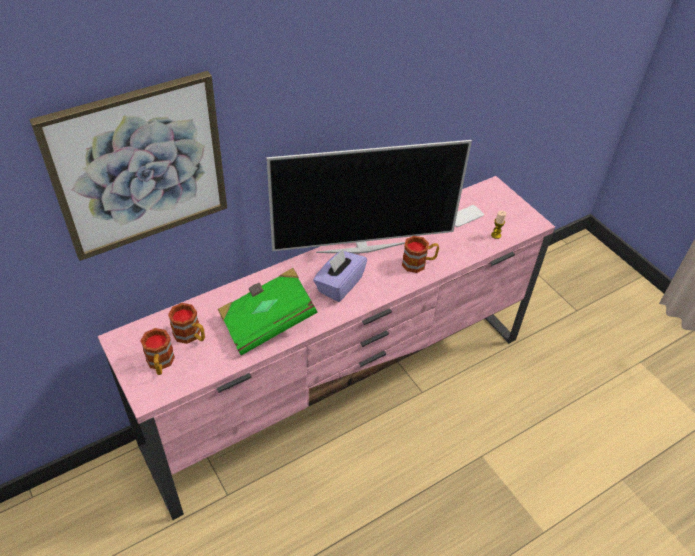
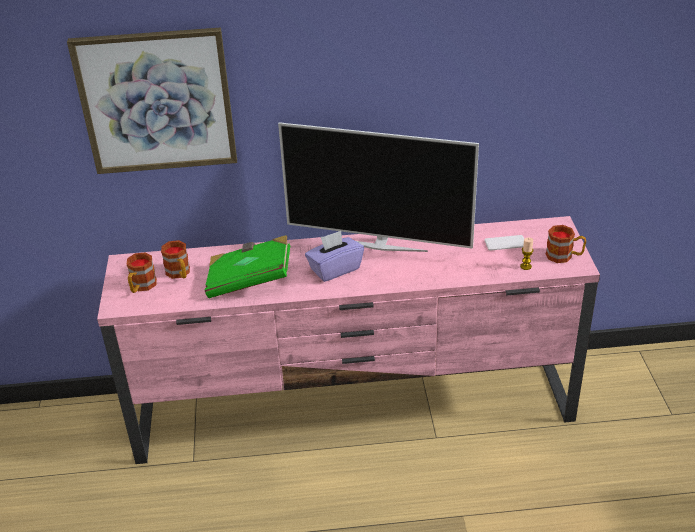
camera: 30 degrees right, 10 degrees down
mug [402,236,439,273] -> mug moved to [546,225,586,263]

